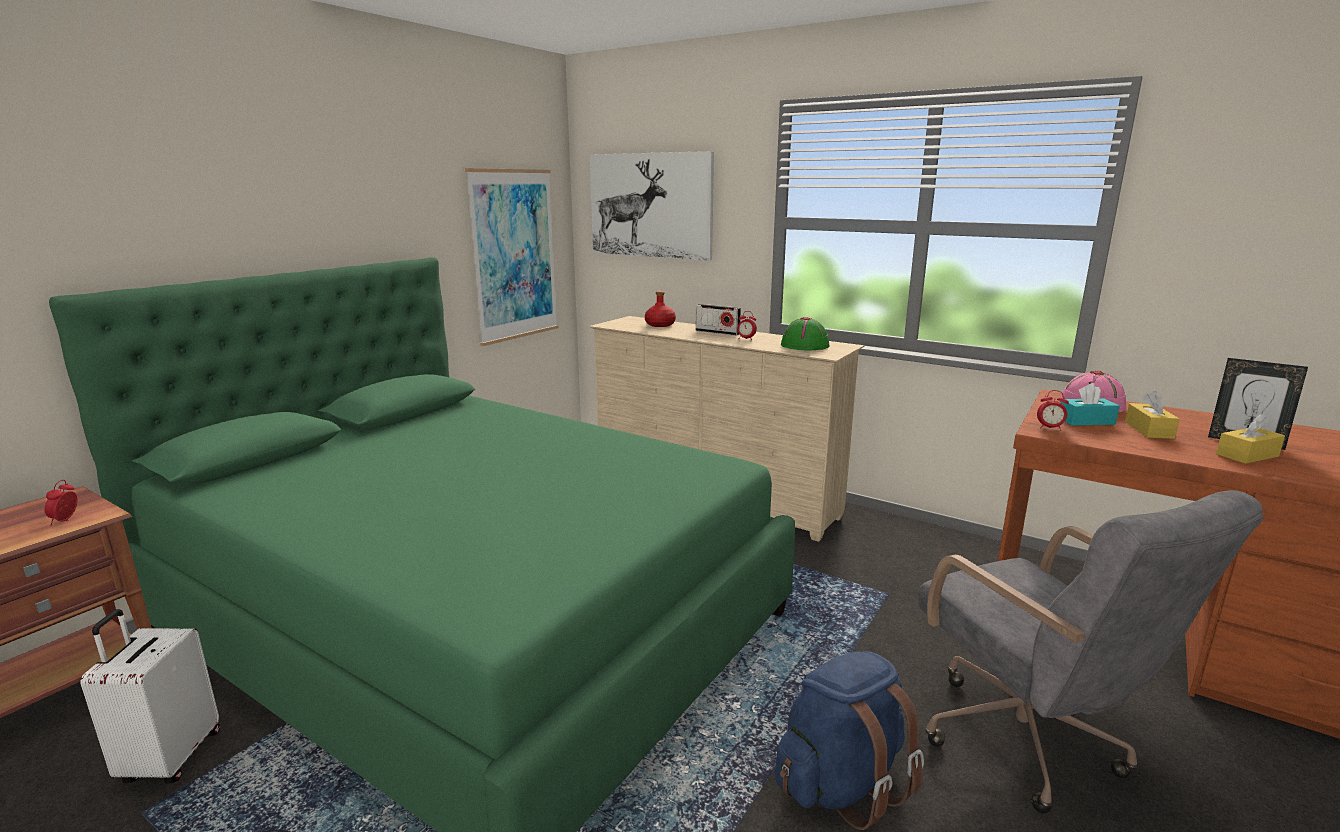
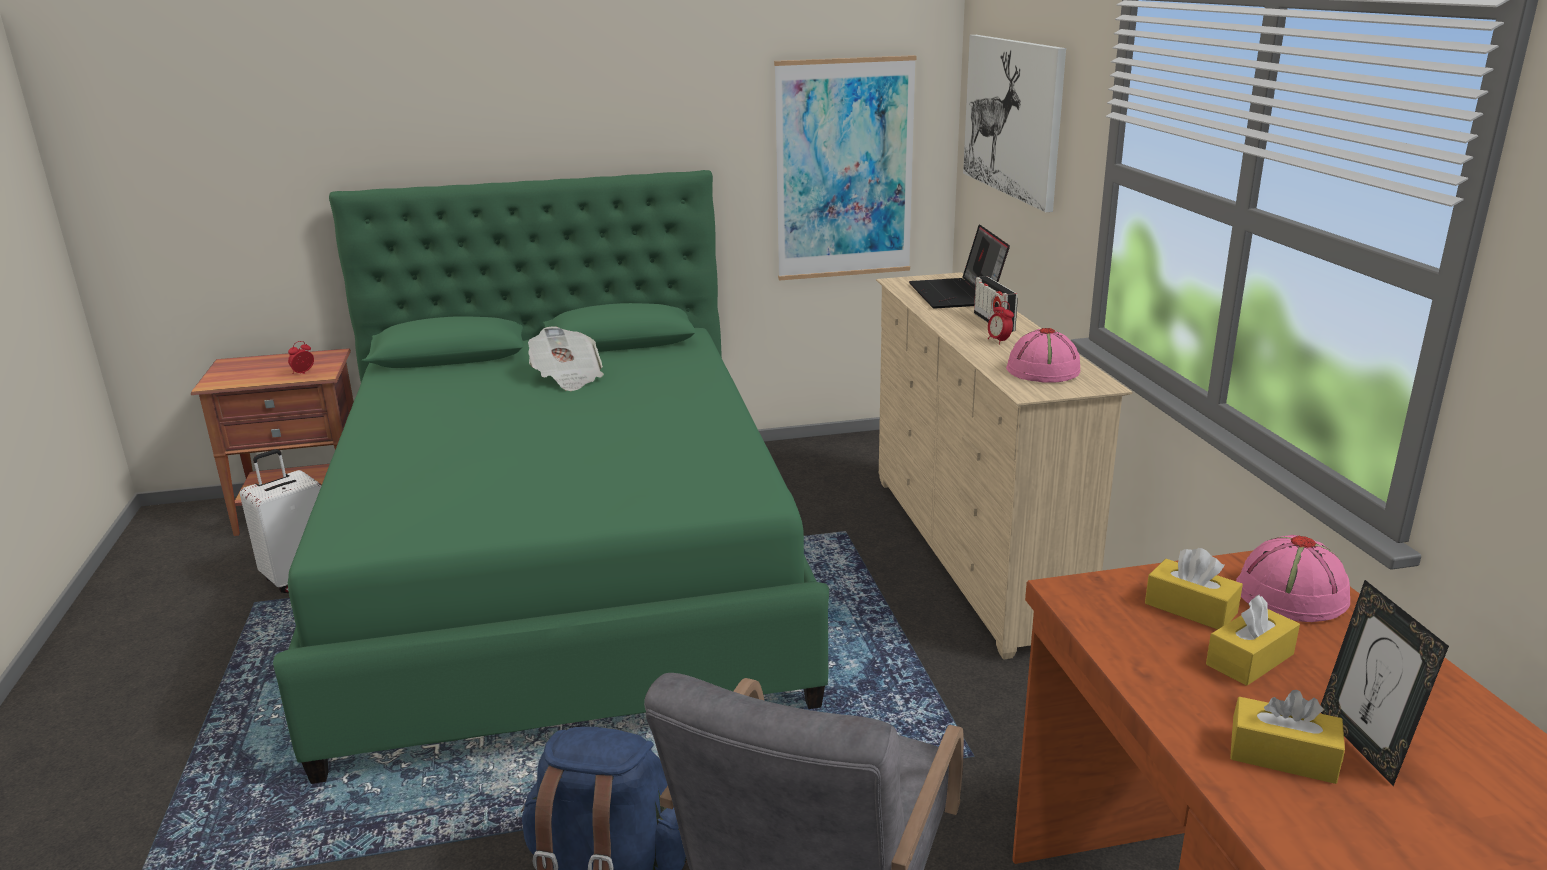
camera: 45 degrees right, 5 degrees up
red bottle [645,291,676,327] -> laptop [909,224,1010,308]
green hat [781,317,829,350] -> pink hat [1006,328,1080,383]
alarm clock [1037,390,1069,431] -> none
turquoise tissue box [1060,383,1120,426] -> yellow tissue box [1145,548,1243,630]
none -> newspaper [528,326,604,391]

